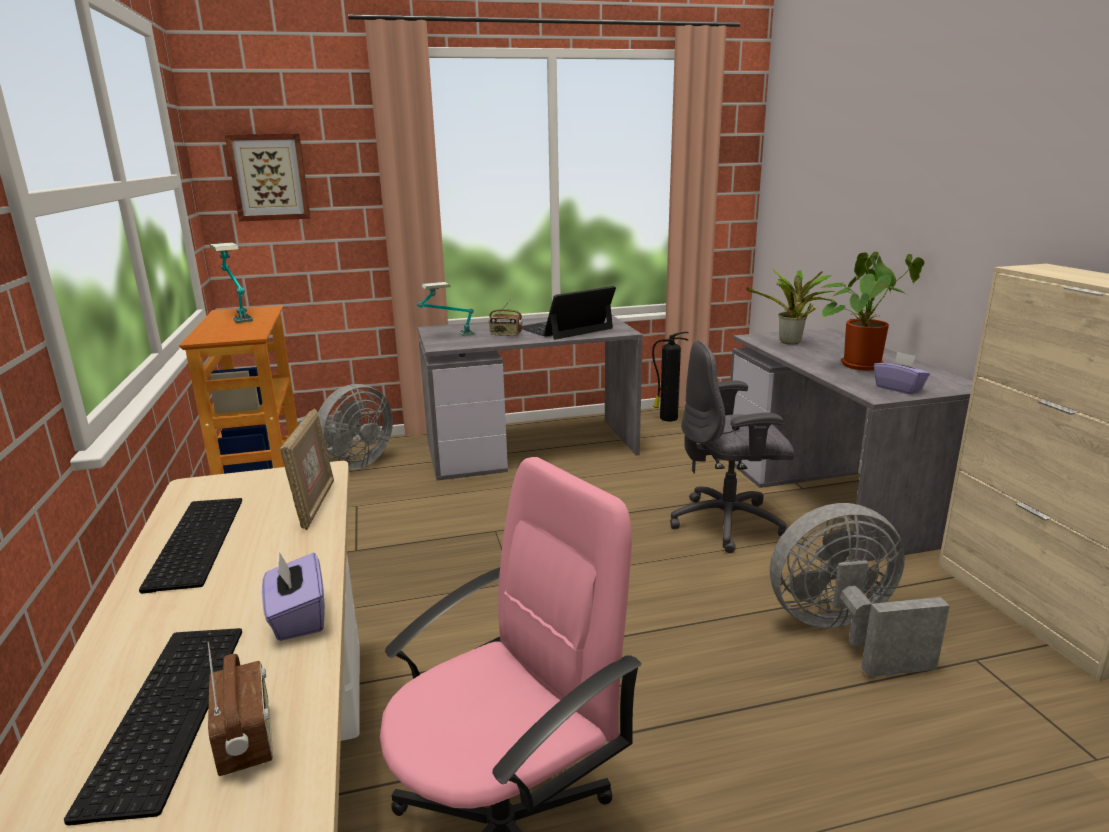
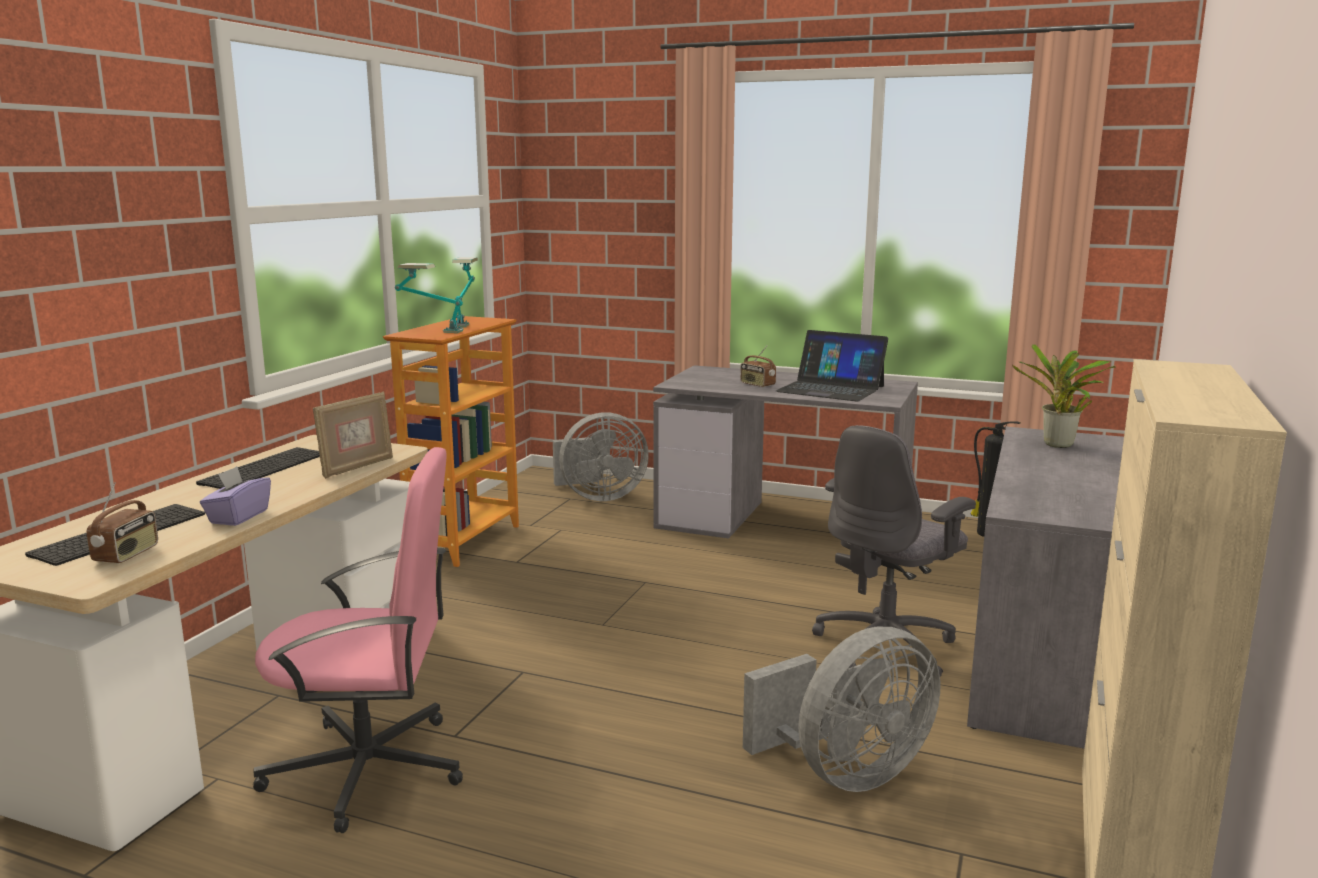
camera: 35 degrees right, 5 degrees down
picture [225,134,311,222] -> none
table lamp [417,282,475,336] -> table lamp moved to [395,263,464,333]
laptop [522,286,616,340] -> laptop turned 150 degrees counterclockwise [776,330,888,401]
grey office chair [670,340,794,553] -> grey office chair turned 75 degrees counterclockwise [812,425,976,677]
grey fan [770,503,950,677] -> grey fan turned 120 degrees clockwise [743,627,940,792]
potted plant [819,252,924,371] -> none
purple tissue box [874,352,930,394] -> none

